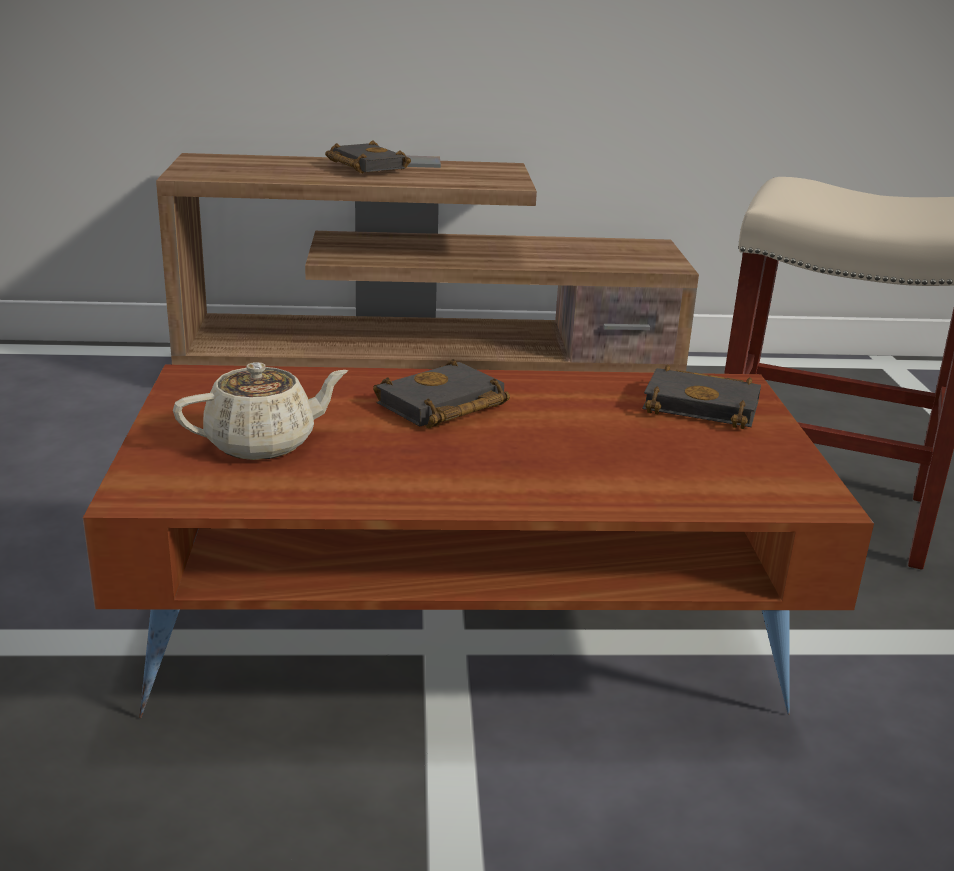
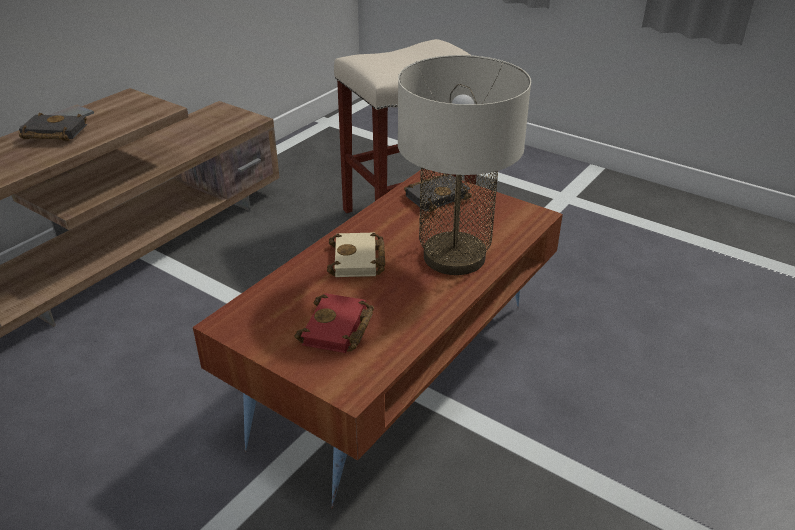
camera: 50 degrees left, 10 degrees up
beige teapot [173,362,348,460] -> red book [294,293,374,353]
black book [373,359,510,428] -> beige book [327,233,385,277]
none -> table lamp [398,55,531,275]

